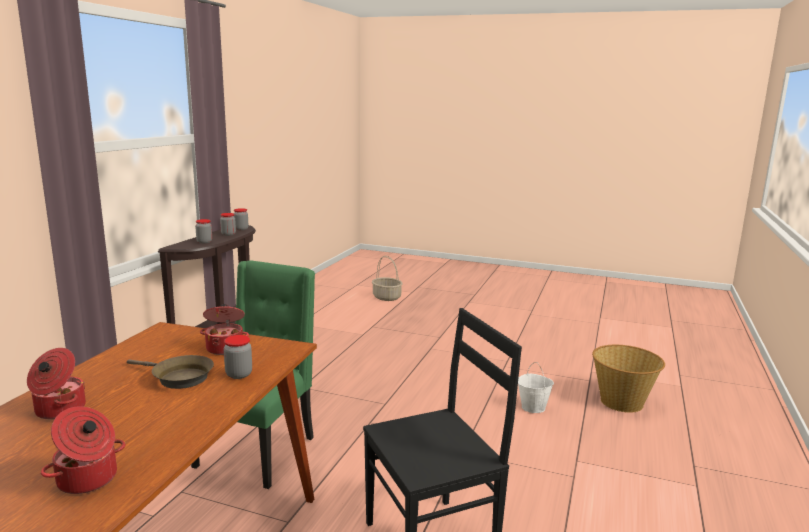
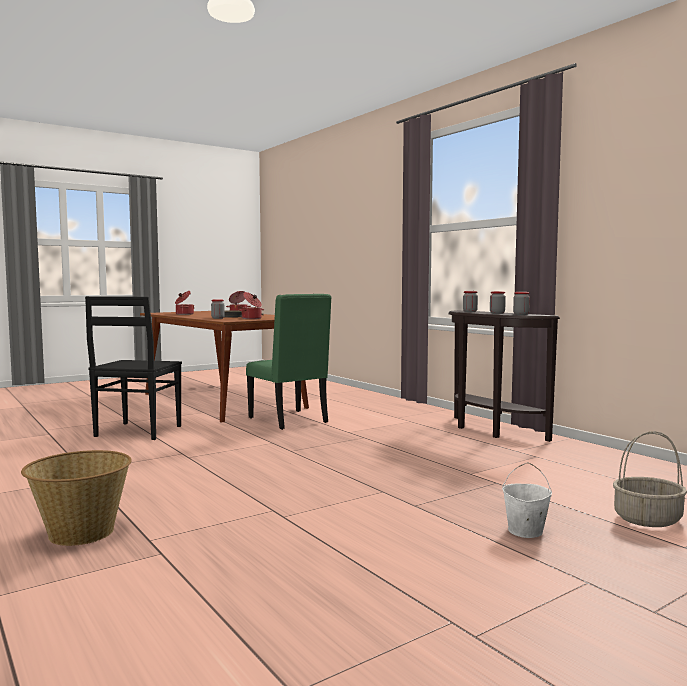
camera: 125 degrees right, 10 degrees down
white bucket [518,362,554,413] -> white bucket moved to [502,462,552,538]

